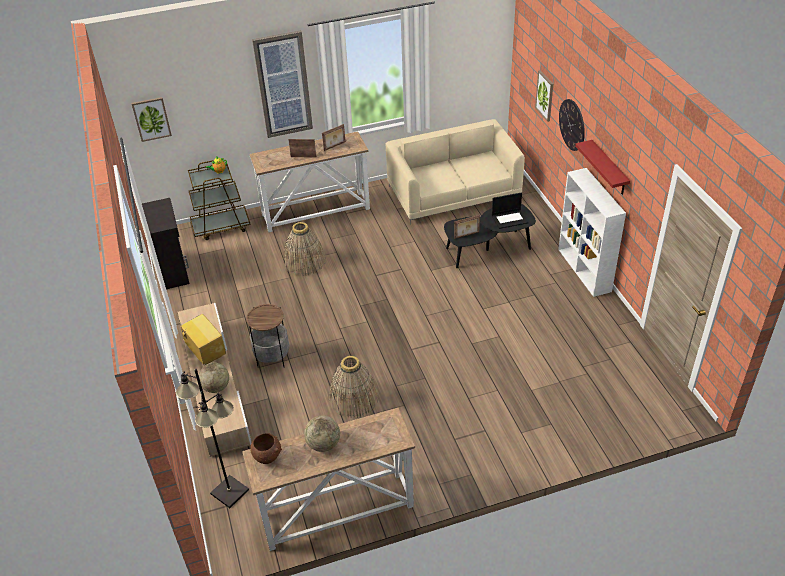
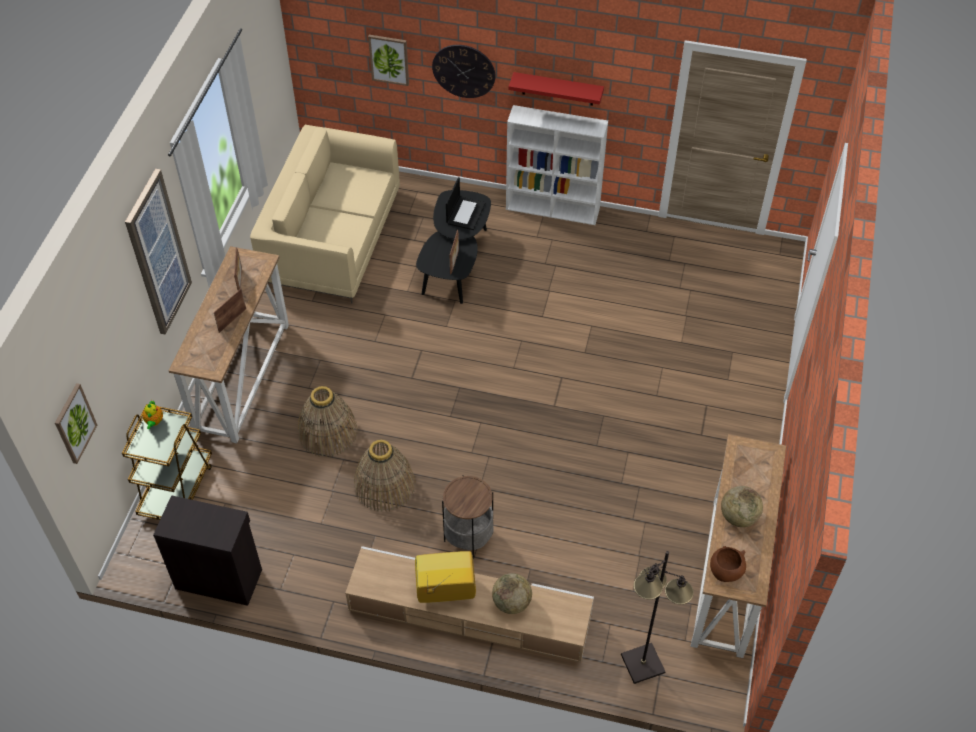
camera: 60 degrees left, 10 degrees up
basket [329,356,379,418] -> basket moved to [354,440,416,511]

